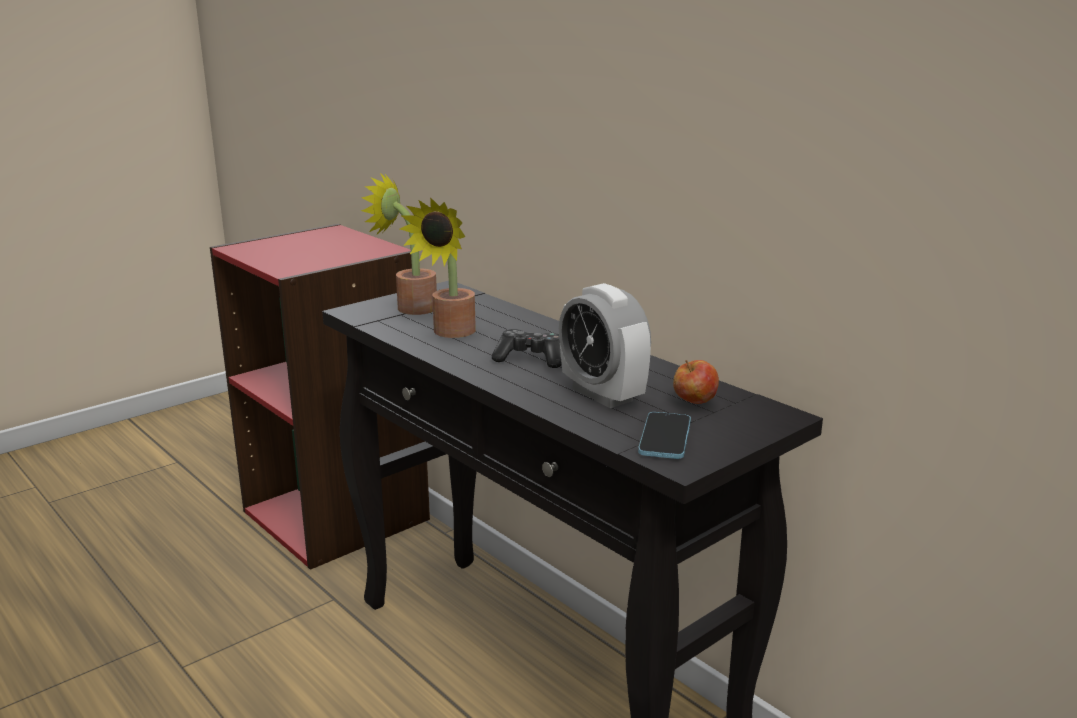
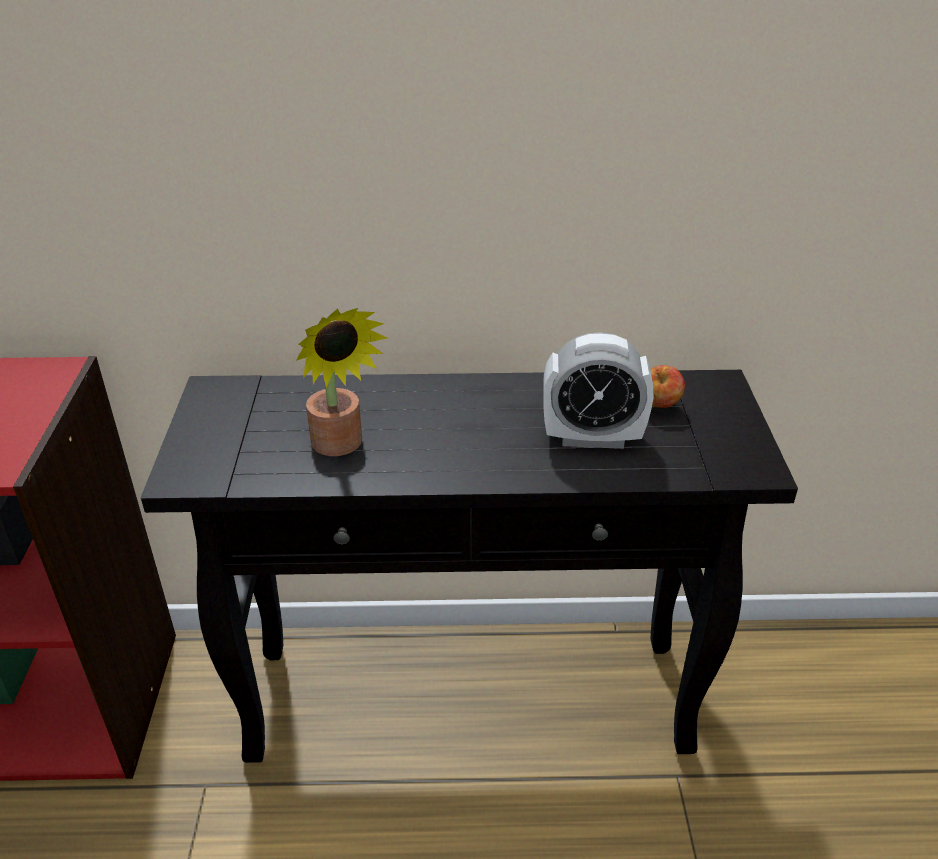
camera: 50 degrees left, 15 degrees up
potted plant [361,173,437,315] -> none
game controller [492,329,562,368] -> none
phone [638,412,691,459] -> none

